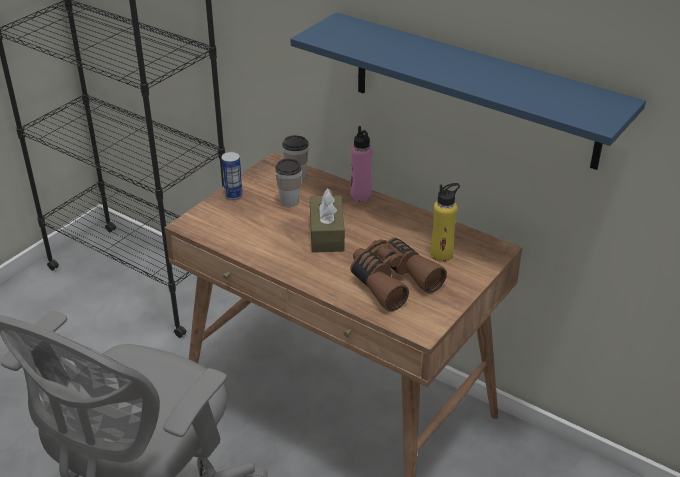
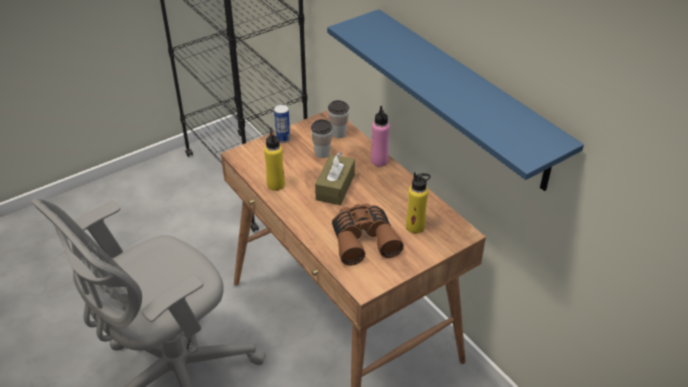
camera: 20 degrees right, 5 degrees up
none -> yellow bottle [264,127,285,191]

